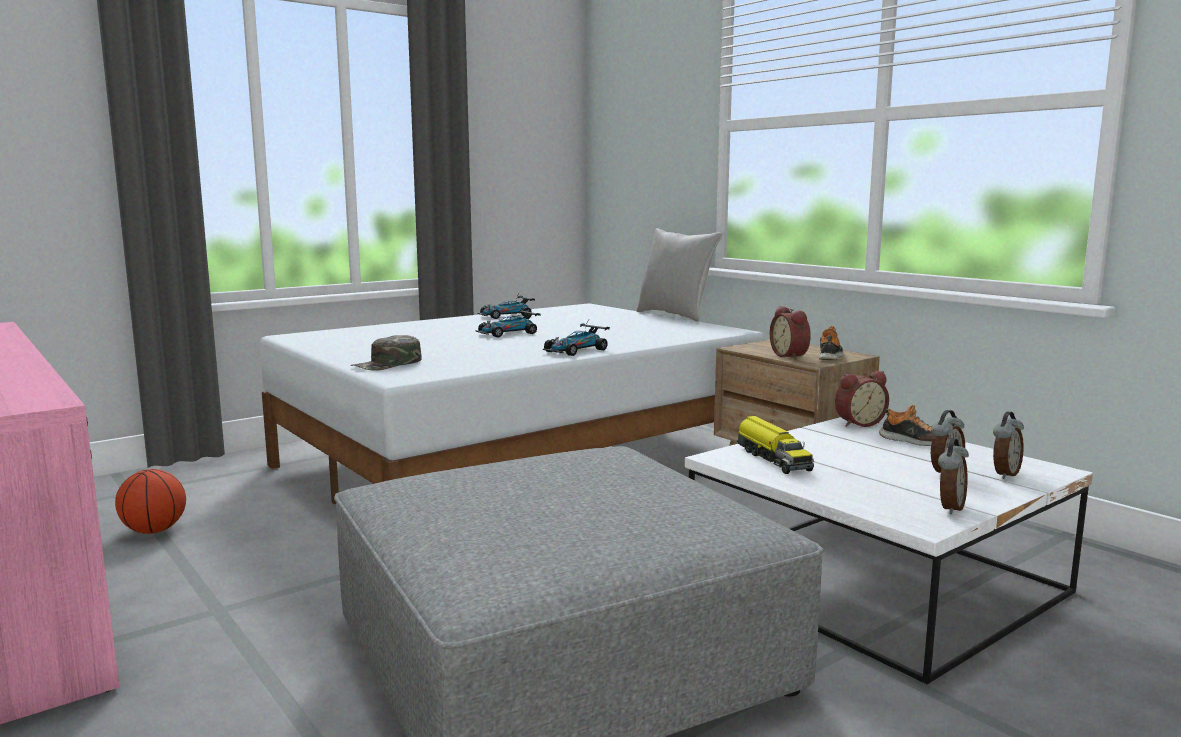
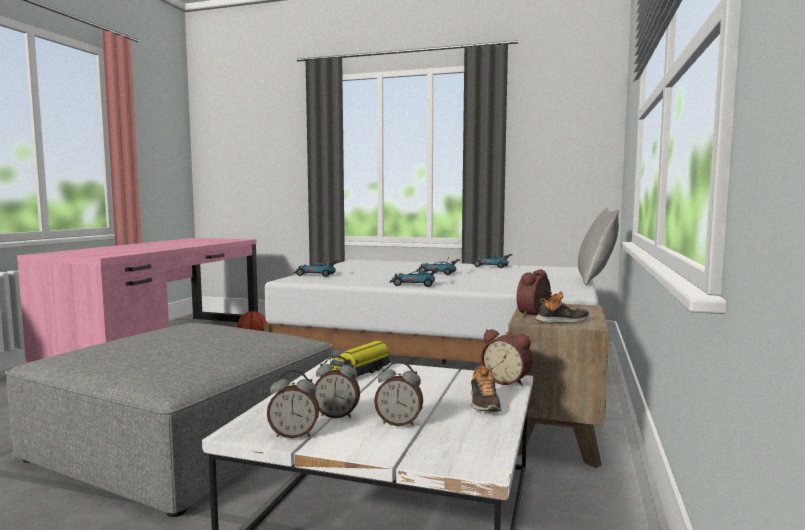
camera: 55 degrees right, 5 degrees down
green cap [351,335,422,371] -> toy car [293,260,339,277]
alarm clock [993,412,1024,479] -> alarm clock moved to [314,356,360,418]

